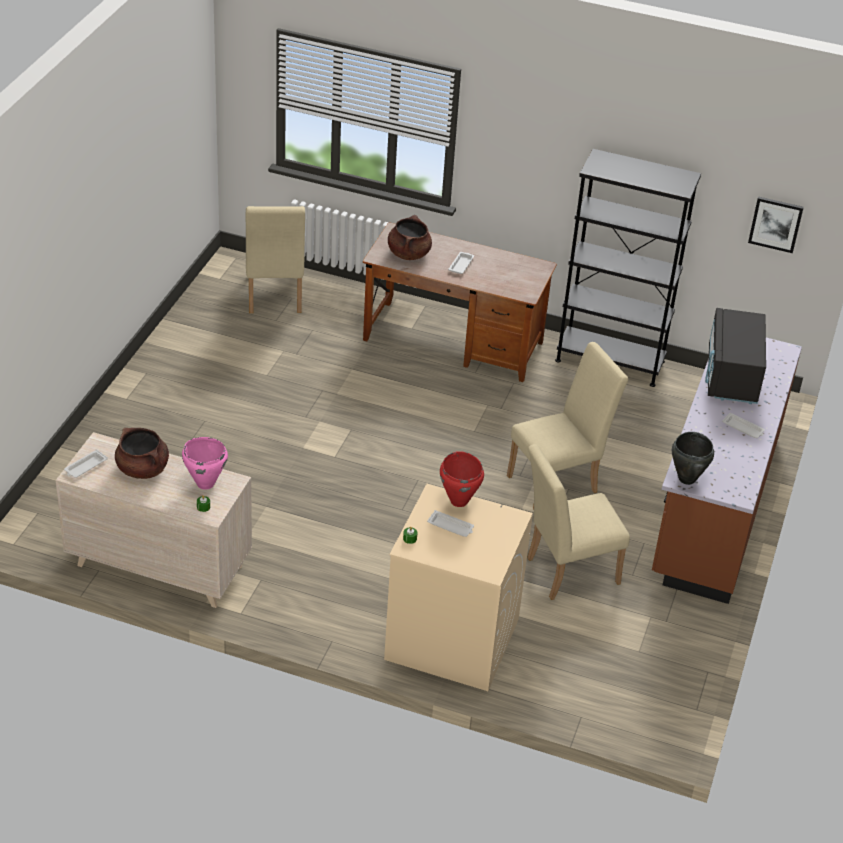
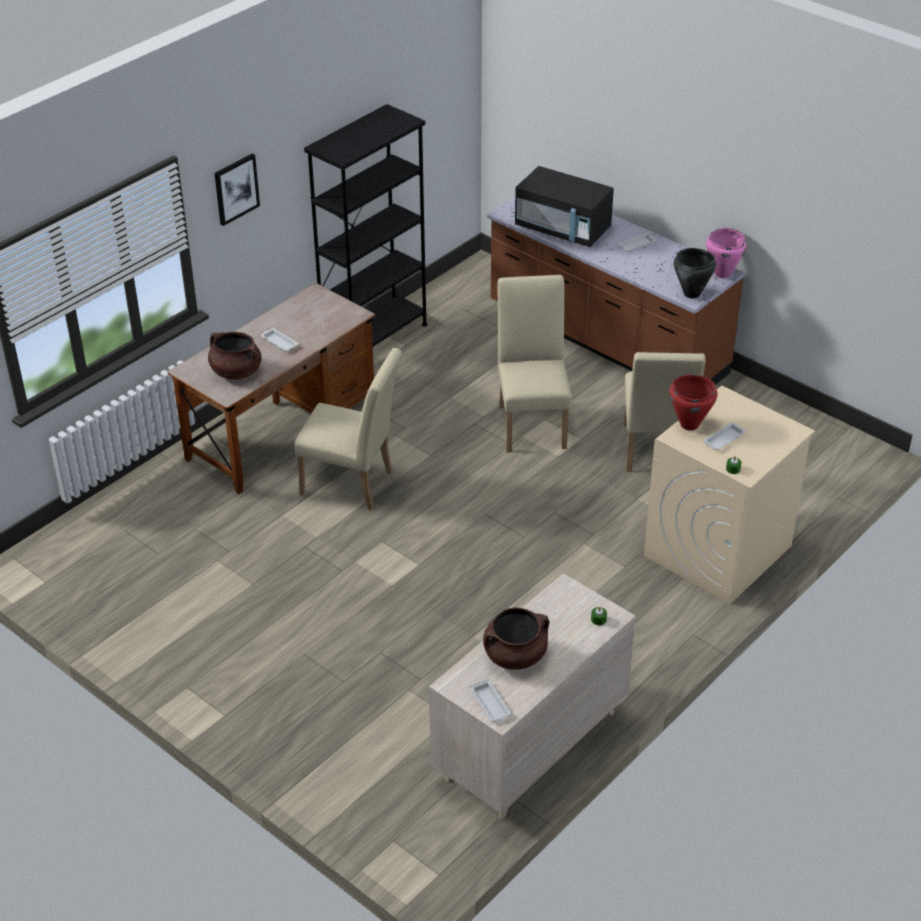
camera: 65 degrees left, 0 degrees up
pink cooking pot [182,437,228,490] -> pink cooking pot moved to [706,228,746,278]
beige chair [246,206,305,313] -> beige chair moved to [294,348,402,510]
picture [748,196,804,253] -> picture moved to [214,154,260,226]

